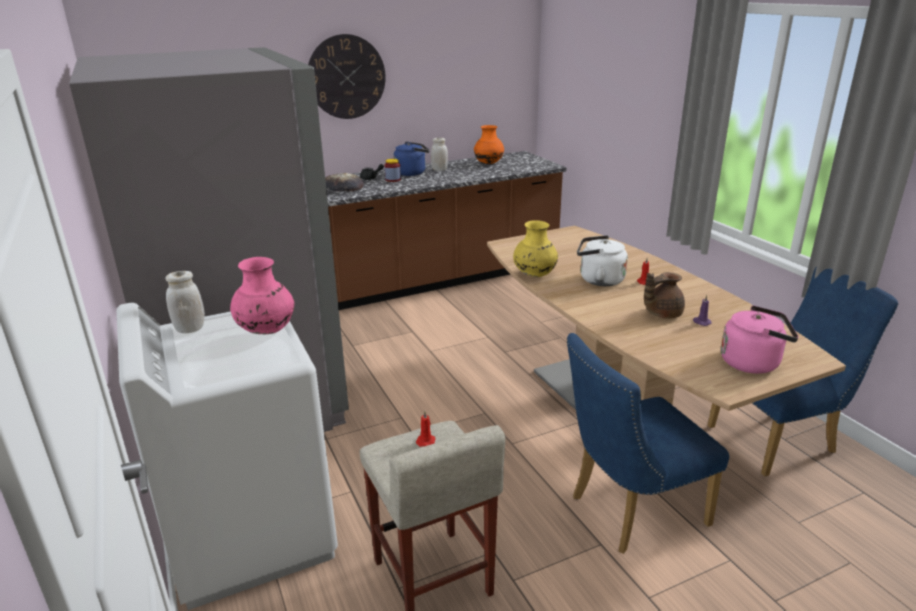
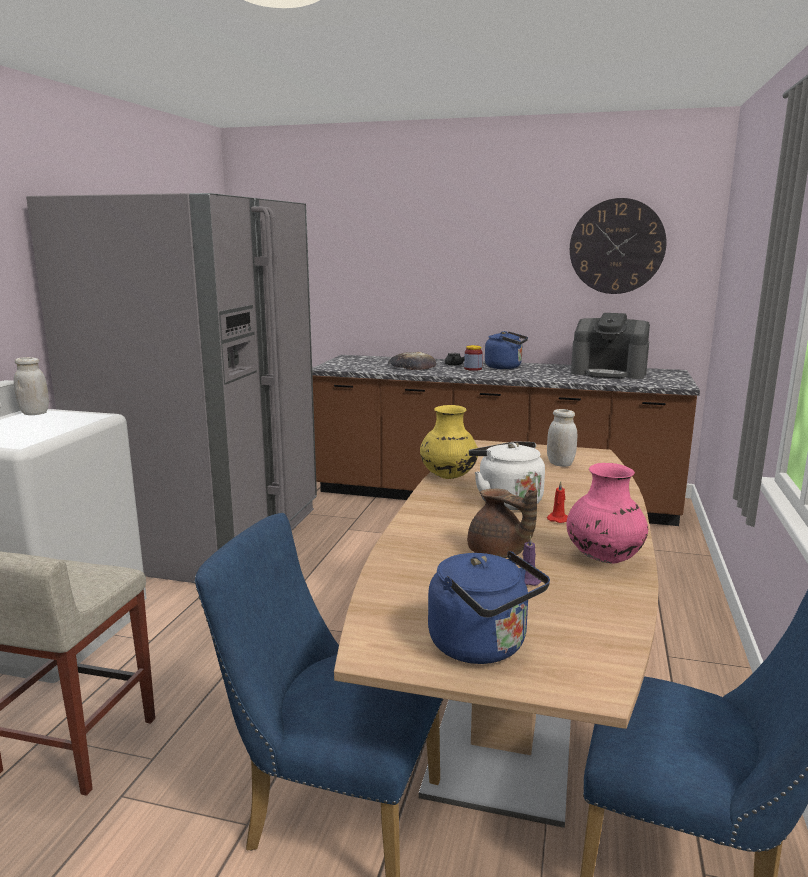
camera: 40 degrees right, 10 degrees down
pink vase [230,257,294,334] -> pink vase moved to [566,463,648,563]
wall clock [308,34,386,119] -> wall clock moved to [570,198,666,294]
red candle [416,411,435,447] -> none
white jar [431,138,448,171] -> white jar moved to [547,409,577,467]
orange vase [474,125,504,164] -> coffee machine [571,313,650,379]
brown teapot [644,272,685,318] -> brown teapot turned 150 degrees counterclockwise [467,489,538,558]
pink kettle [721,306,799,374] -> blue kettle [428,550,550,664]

